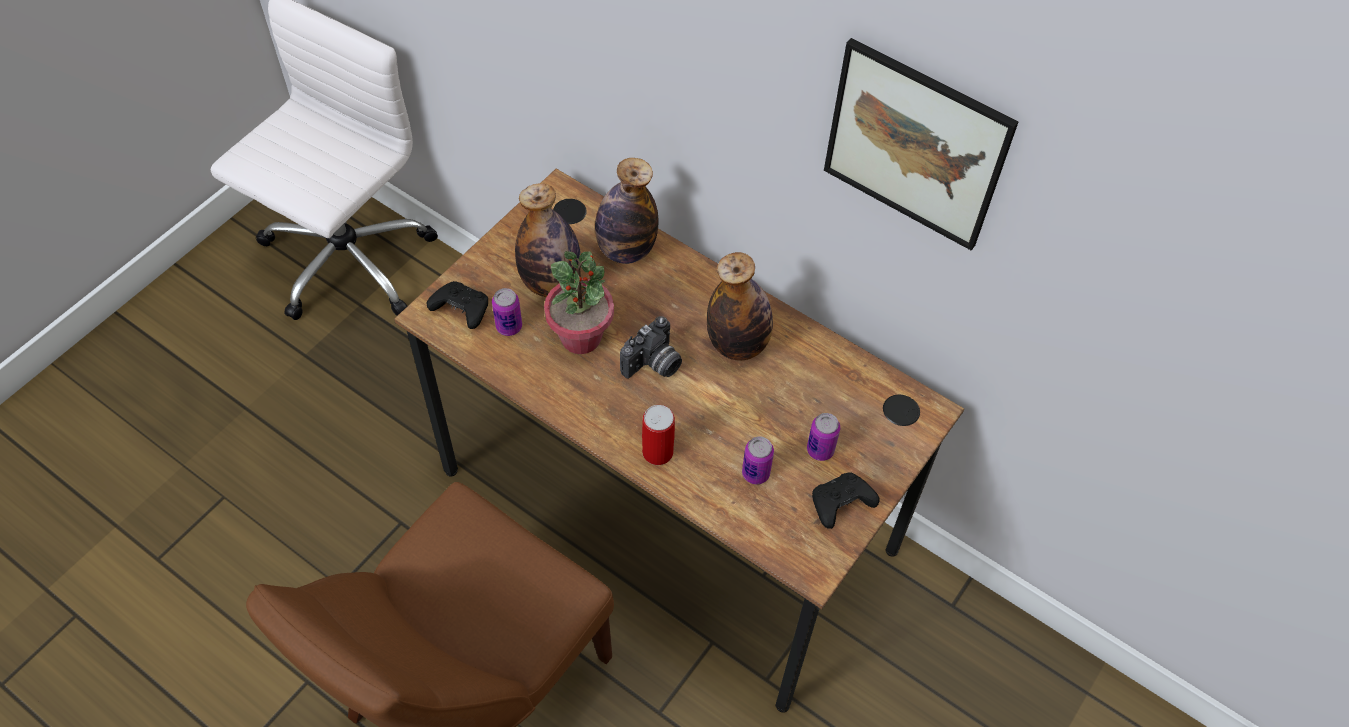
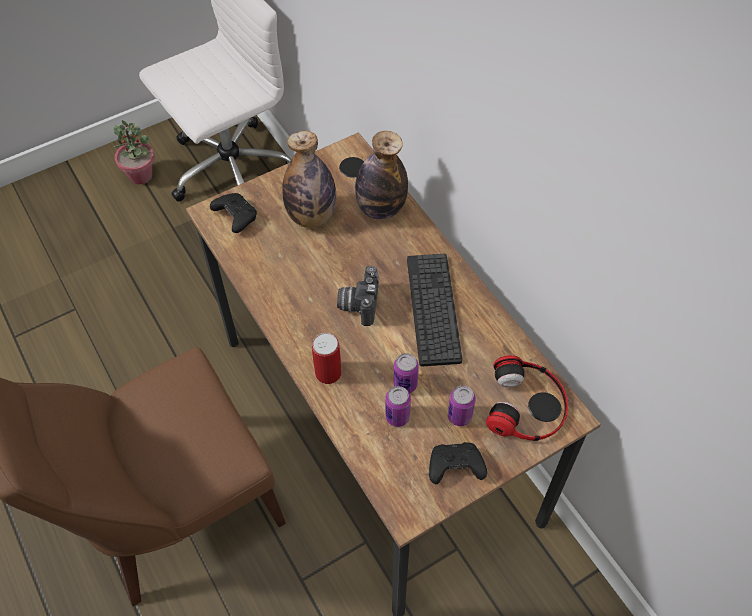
camera: 25 degrees right, 0 degrees up
can [492,288,522,336] -> can moved to [394,353,419,393]
potted plant [544,251,614,354] -> potted plant moved to [112,120,154,184]
camera [620,316,682,379] -> camera turned 120 degrees clockwise [337,266,379,326]
bottle [707,252,773,361] -> keyboard [407,254,462,367]
picture [824,38,1019,250] -> none
none -> headphones [486,355,568,441]

